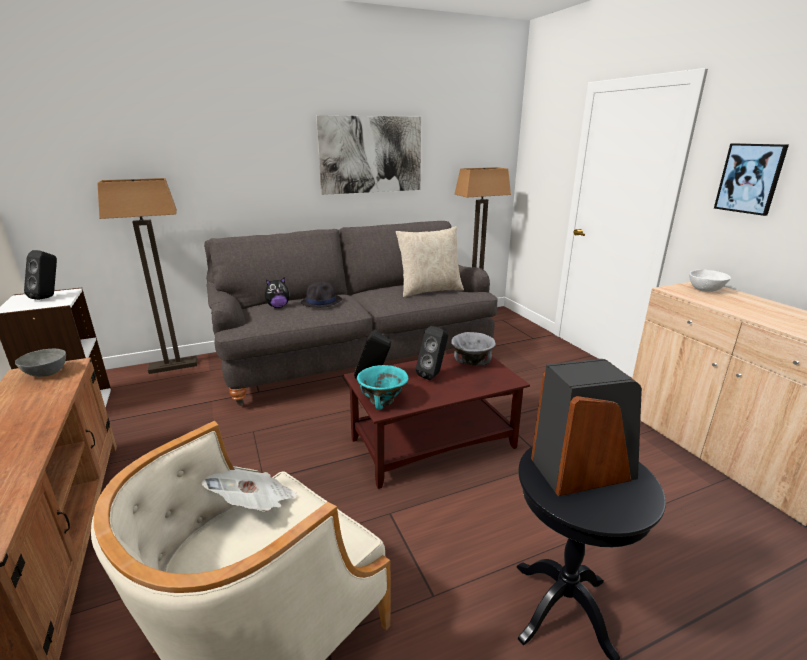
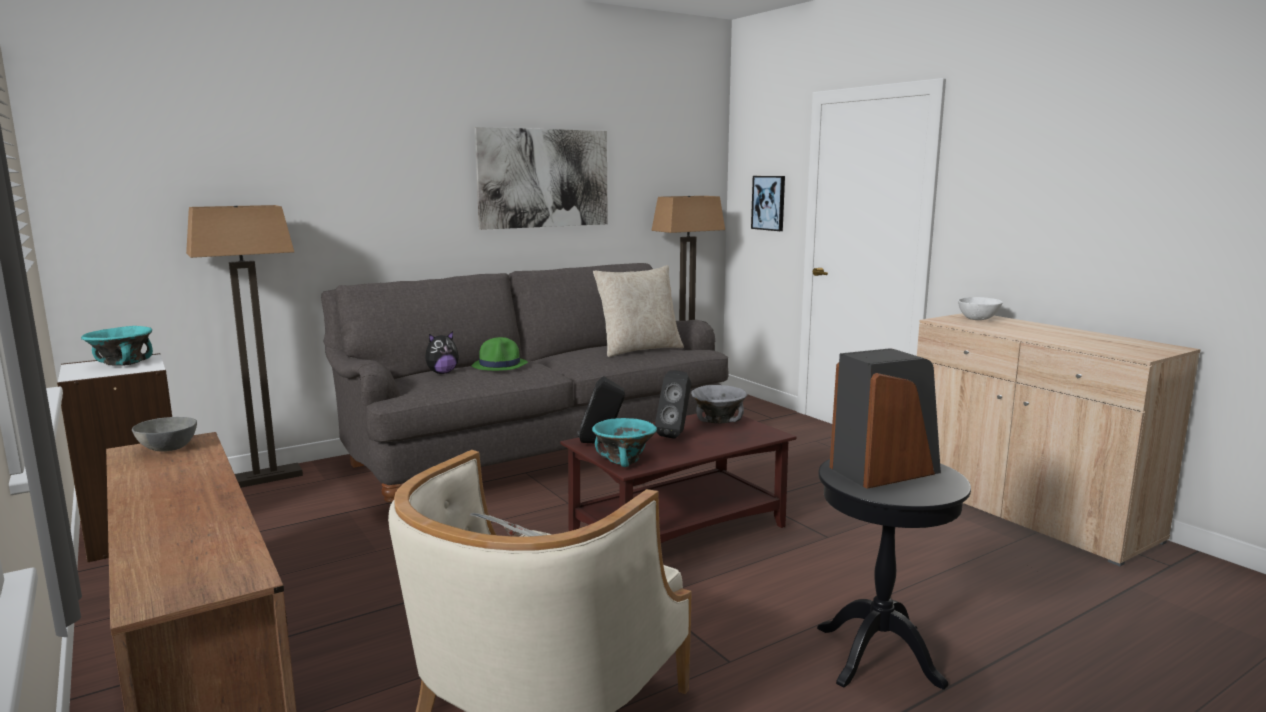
camera: 10 degrees left, 10 degrees down
black speaker [24,250,57,300] -> turquoise bowl [81,326,153,366]
black hat [301,281,342,308] -> green hat [472,337,528,371]
picture [714,143,789,216] -> picture moved to [751,176,785,231]

